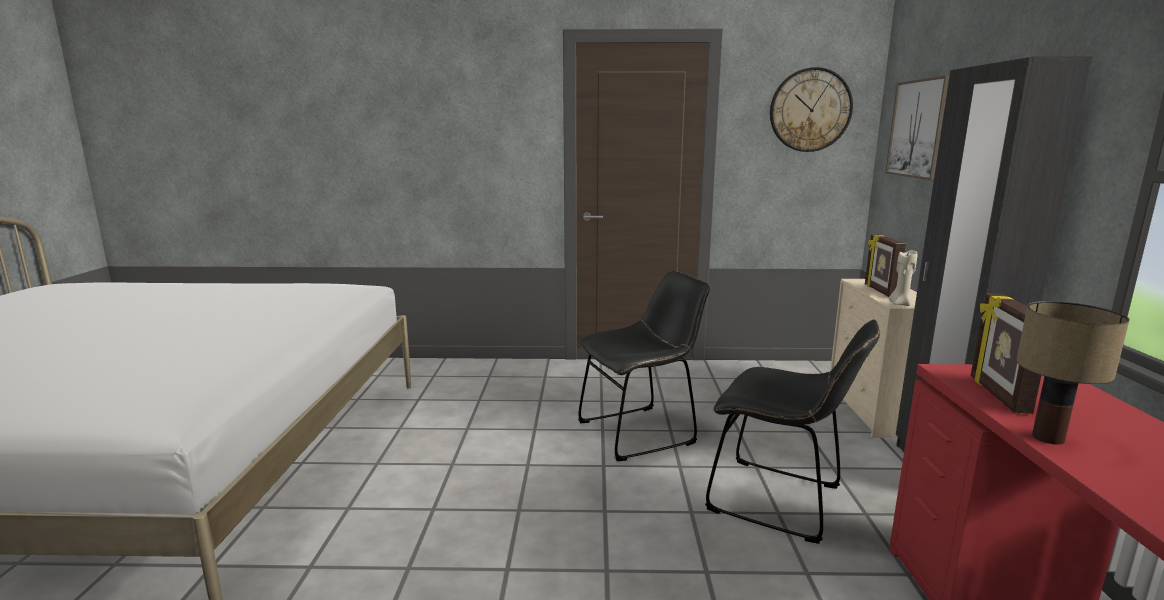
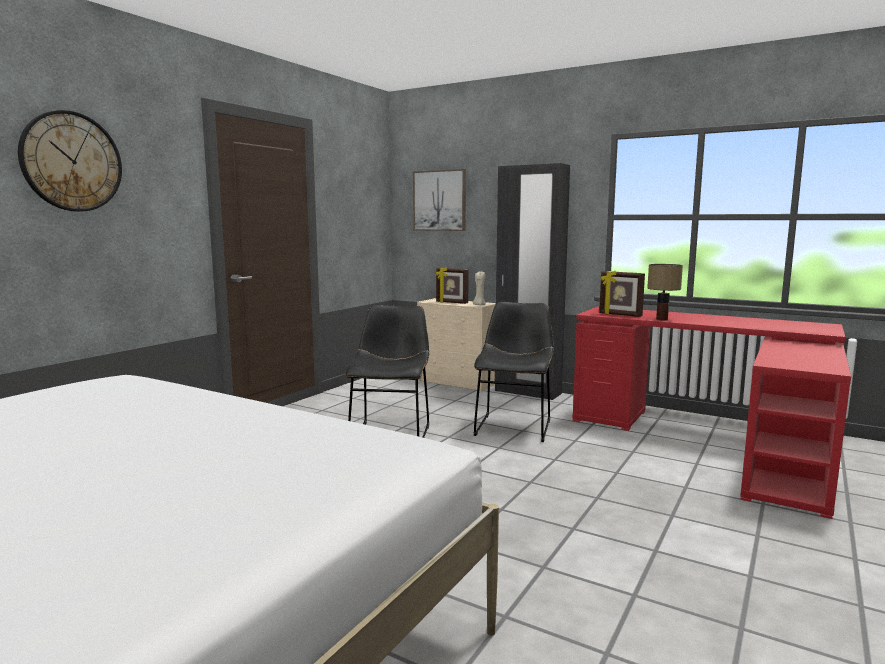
camera: 60 degrees left, 5 degrees down
black chair [705,320,880,544] -> black chair turned 45 degrees counterclockwise [474,302,553,442]
wall clock [770,67,853,152] -> wall clock moved to [18,110,122,212]

